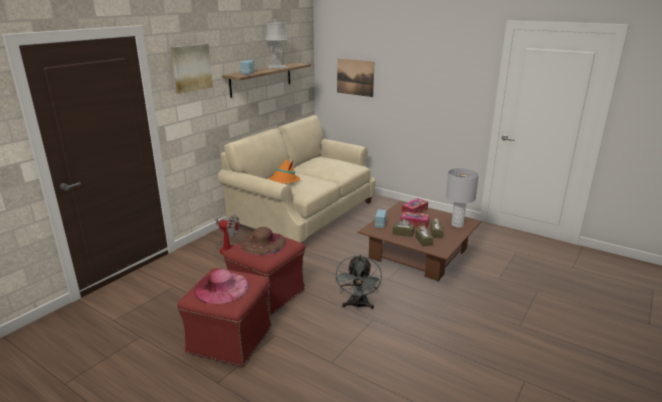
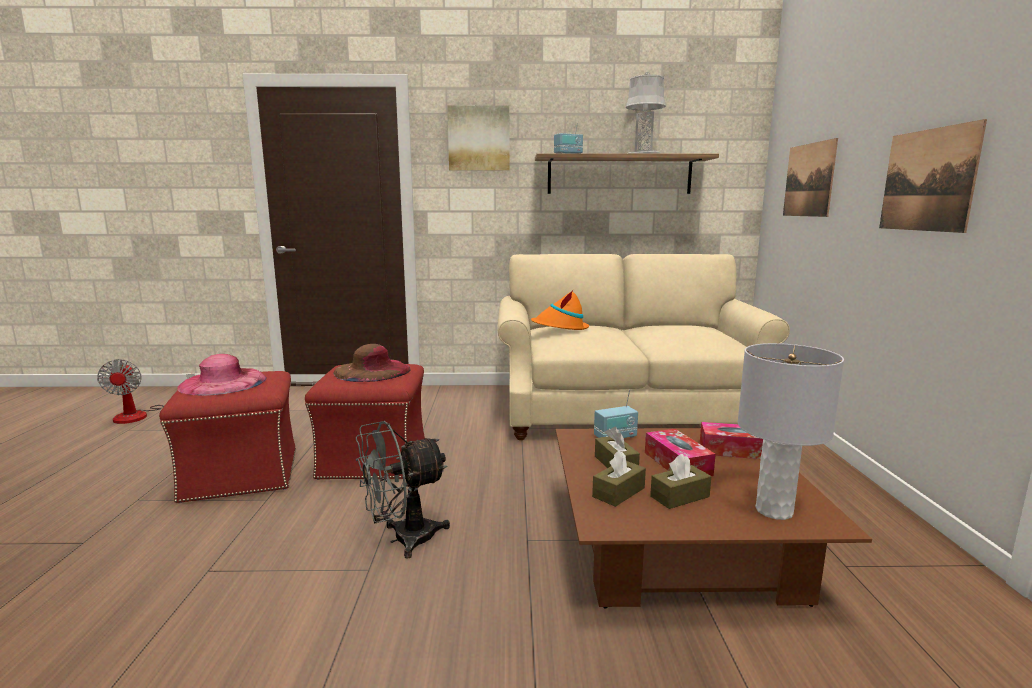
camera: 55 degrees right, 10 degrees down
fan [215,215,240,255] -> fan moved to [97,359,195,424]
none -> picture [879,119,987,233]

